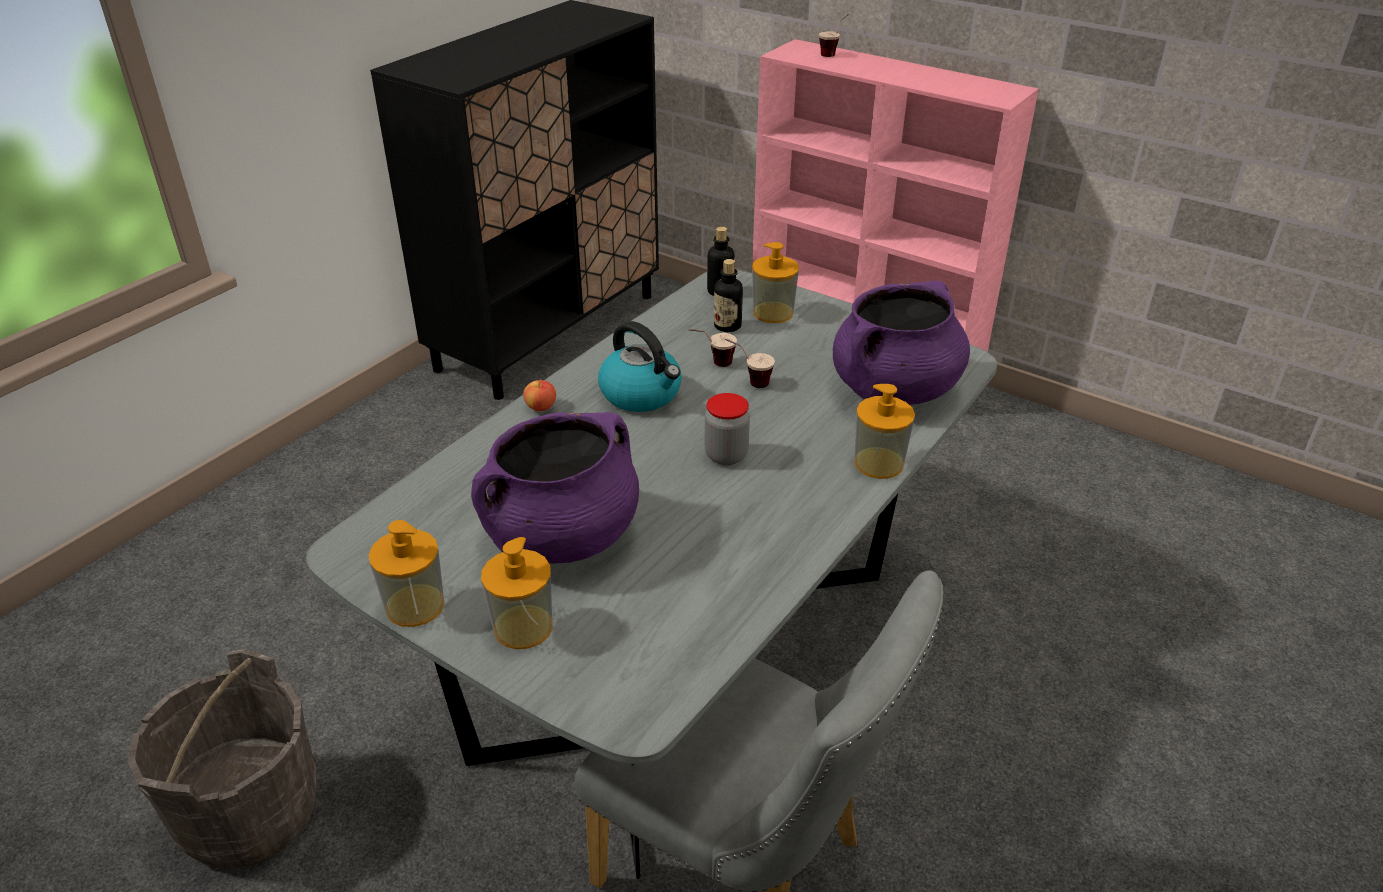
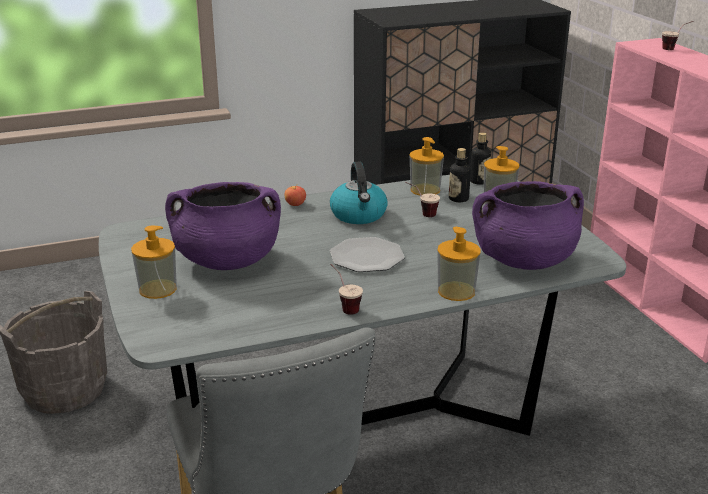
camera: 35 degrees right, 10 degrees down
soap dispenser [369,520,444,627] -> soap dispenser moved to [410,137,444,196]
jar [705,393,750,465] -> plate [330,237,405,272]
cup [725,338,775,388] -> cup moved to [330,264,363,315]

